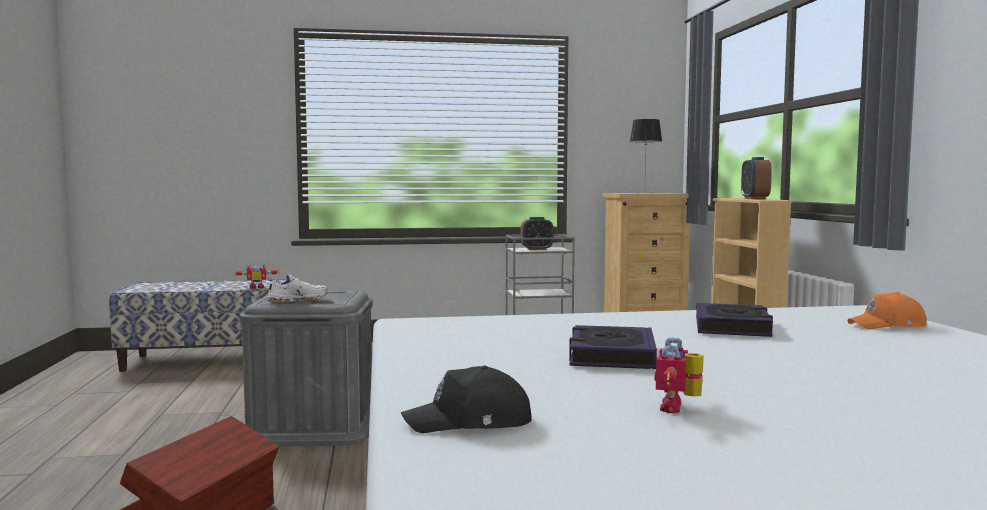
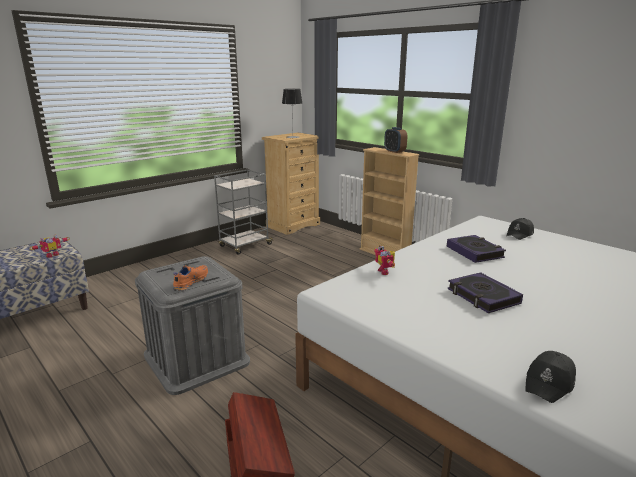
camera: 35 degrees left, 15 degrees up
white shoe [267,274,327,303] -> orange shoe [173,265,208,291]
alarm clock [521,217,554,250] -> none
toy robot [655,337,704,413] -> toy robot moved to [374,246,395,275]
orange cap [847,292,927,329] -> black cap [507,218,534,240]

